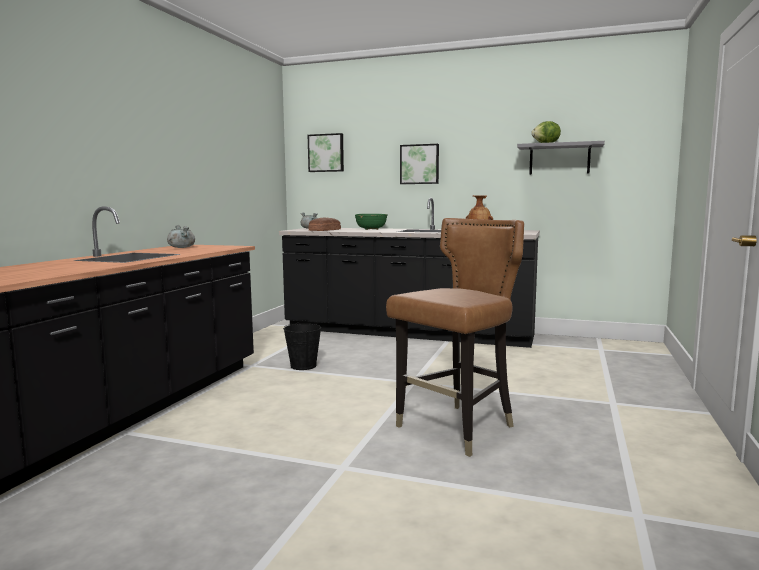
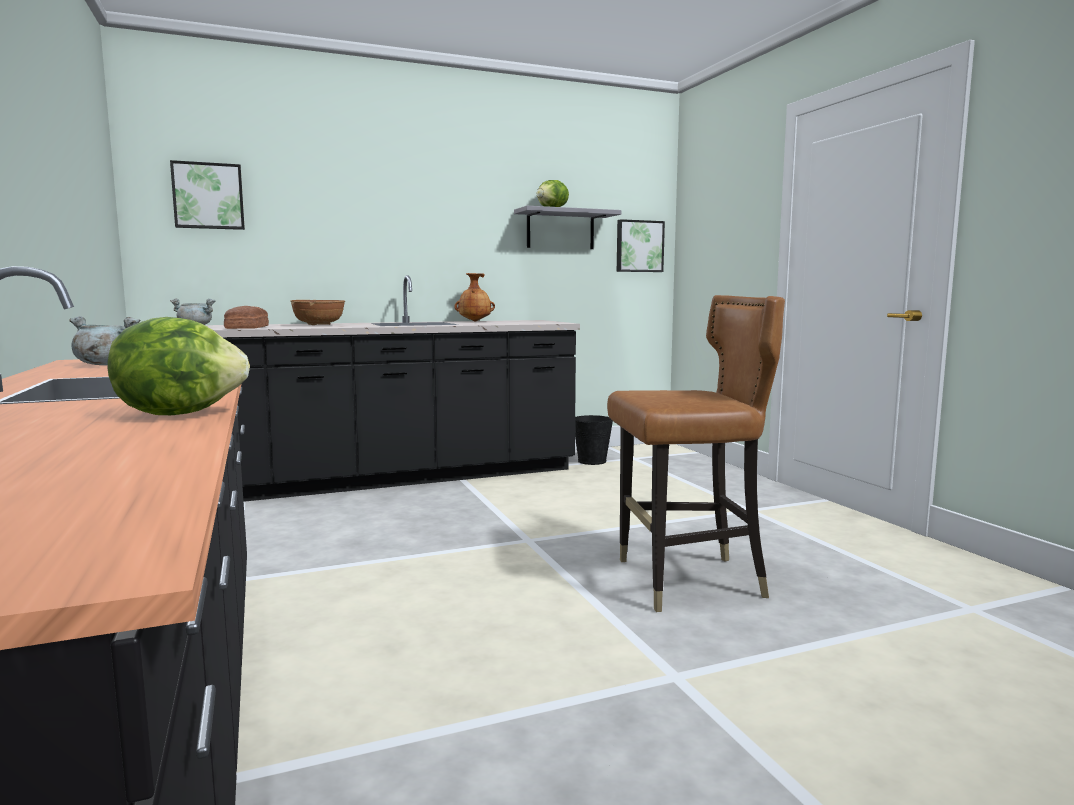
camera: 40 degrees left, 0 degrees up
black bucket [283,322,321,370] -> black bucket moved to [575,415,613,465]
green bowl [355,214,388,230] -> brown bowl [290,300,345,325]
brown chair [386,218,524,457] -> brown chair turned 75 degrees clockwise [607,295,785,612]
picture [400,144,439,184] -> picture moved to [617,219,665,272]
none -> lettuce [107,317,250,415]

